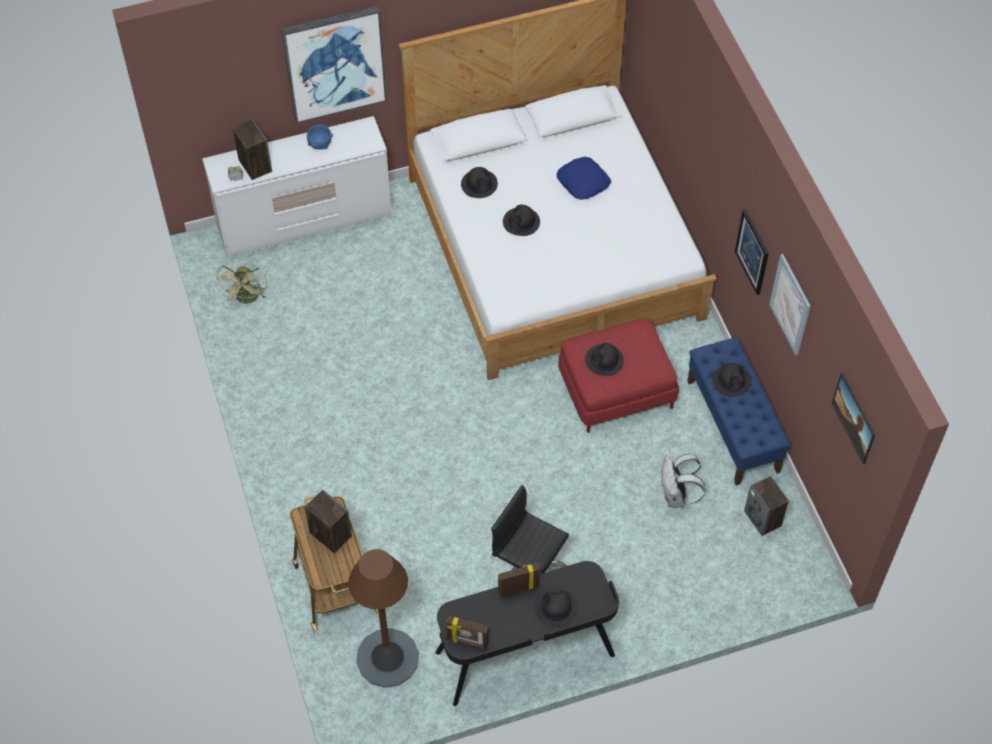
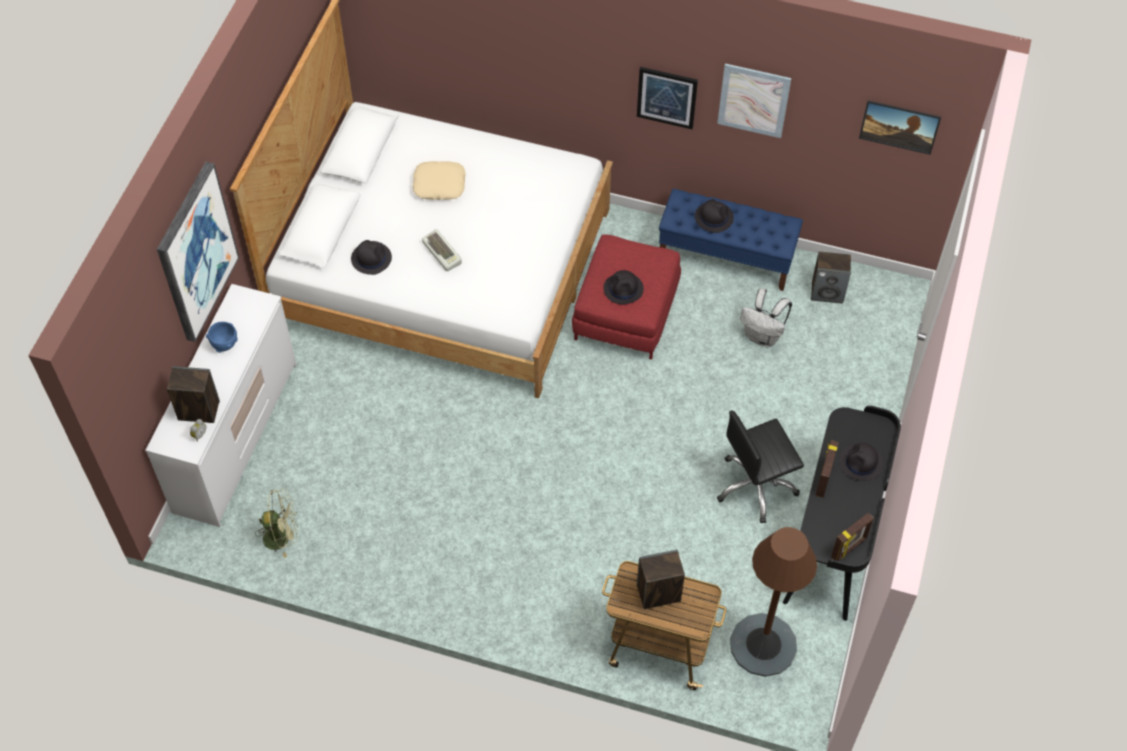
camera: 55 degrees left, 0 degrees up
green fan [216,261,267,304] -> green fan turned 45 degrees counterclockwise [255,489,298,558]
black hat [503,205,540,236] -> keyboard [422,229,462,271]
blue pillow [556,157,611,200] -> beige pillow [412,161,466,200]

